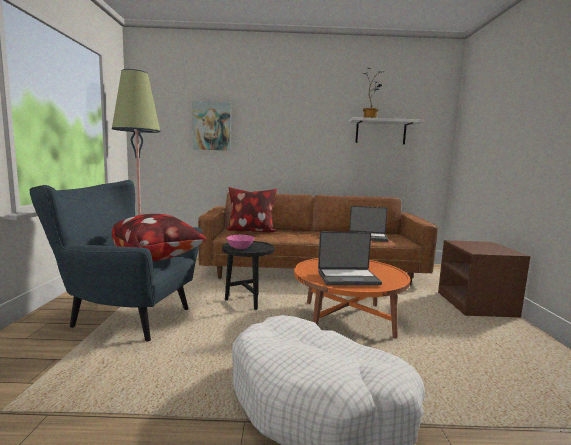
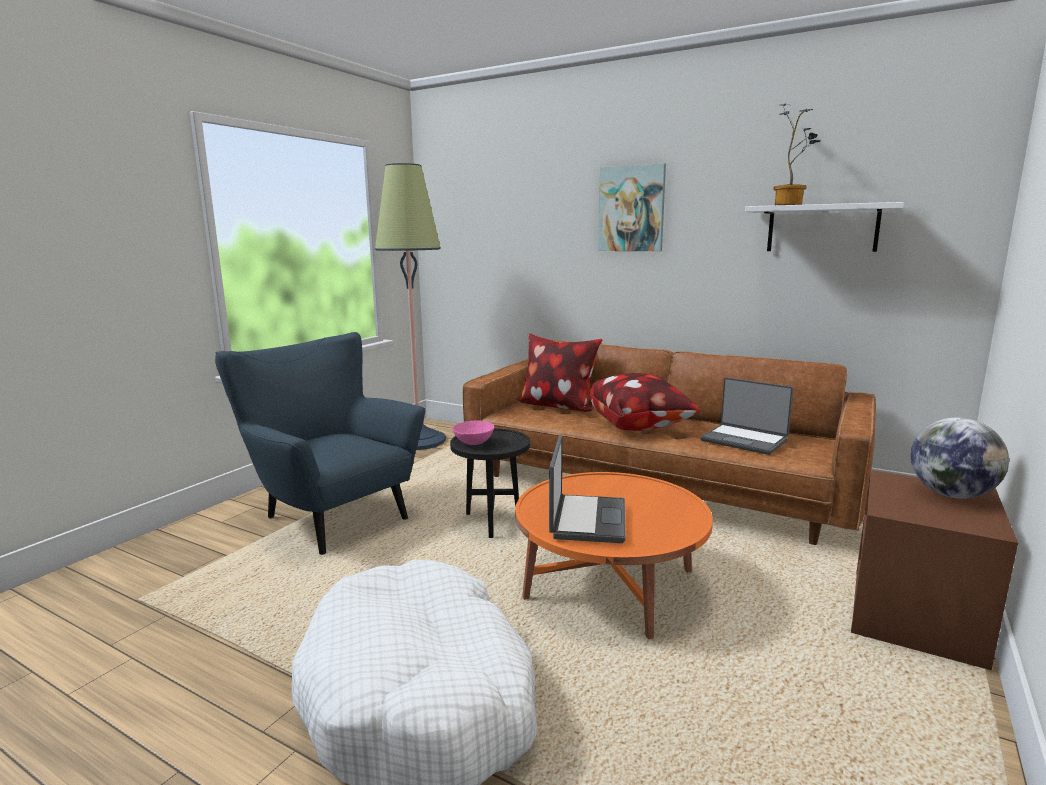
camera: 30 degrees right, 5 degrees up
pillow [112,214,207,261] -> pillow moved to [590,373,700,431]
picture [193,101,231,151] -> picture moved to [598,163,666,251]
laptop [318,231,382,285] -> laptop turned 105 degrees counterclockwise [549,436,626,543]
none -> globe [911,417,1009,499]

